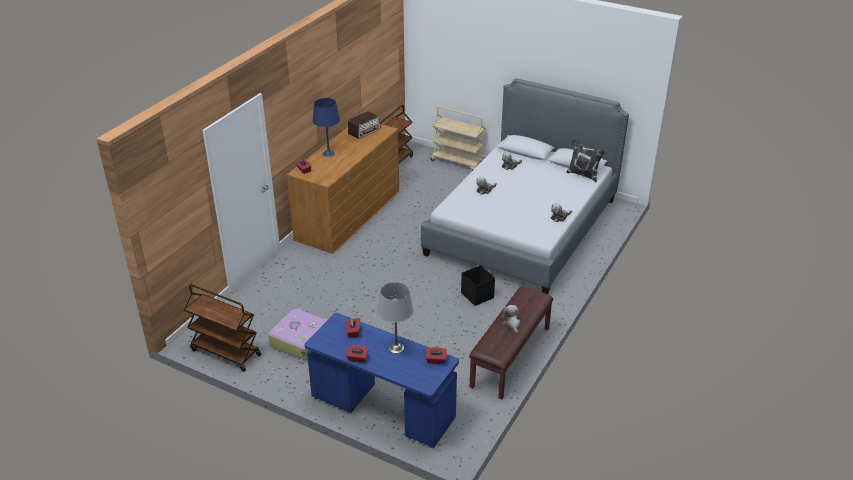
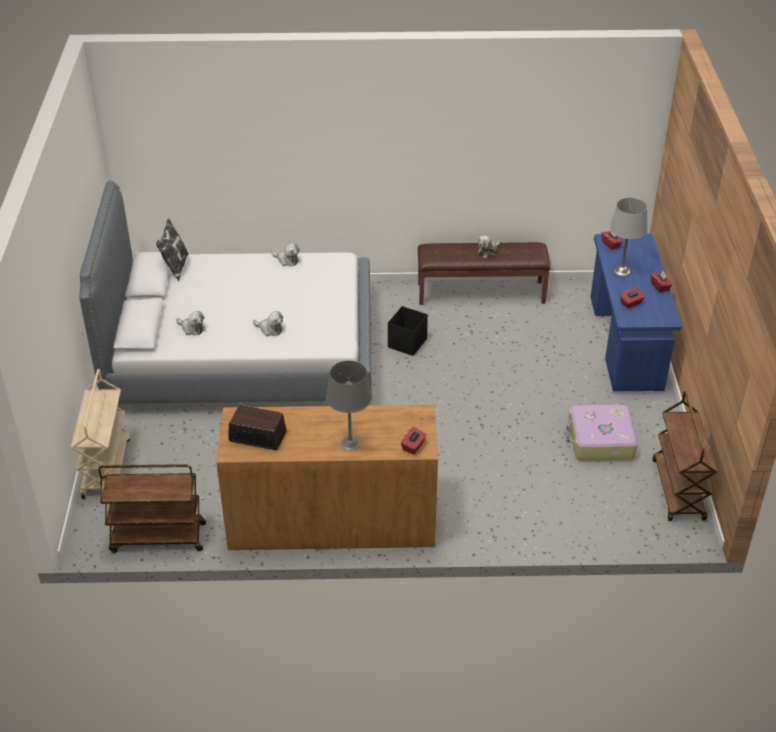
camera: 120 degrees left, 5 degrees up
blue table lamp [312,98,340,157] -> grey table lamp [326,361,372,451]

